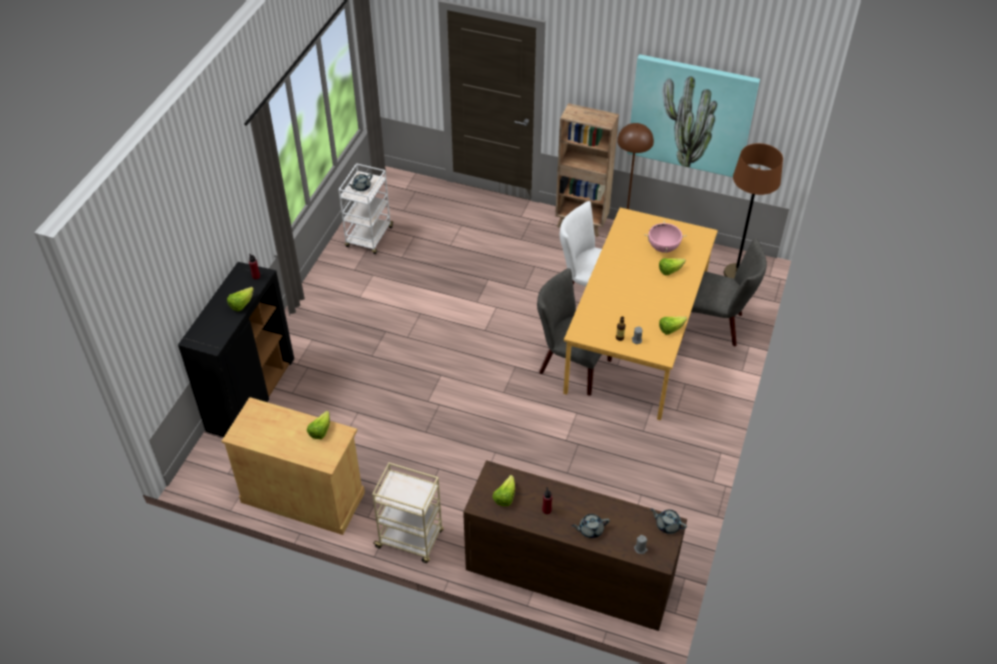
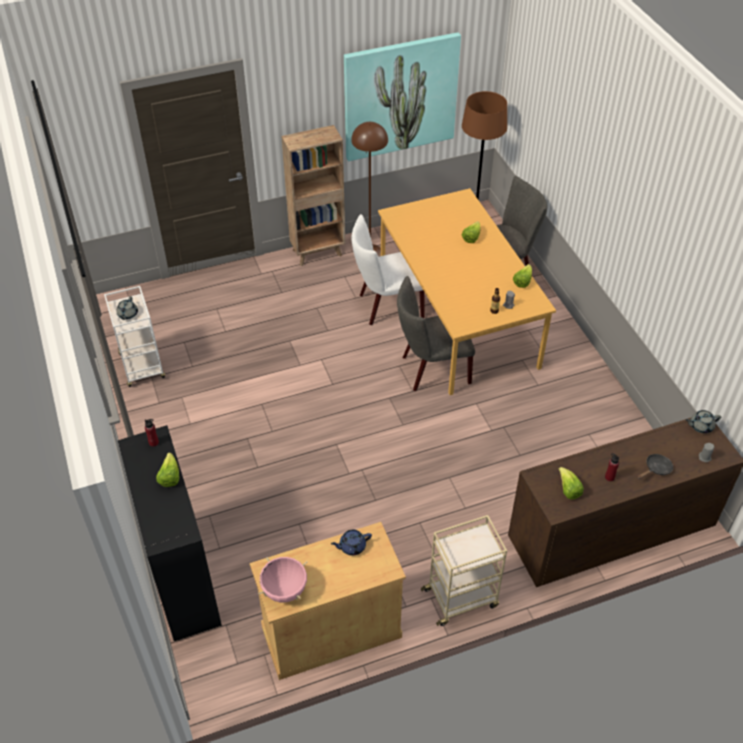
camera: 40 degrees left, 0 degrees up
lettuce [307,411,330,439] -> blue teapot [331,530,372,556]
grey teapot [572,514,610,538] -> black frying pan [638,454,673,479]
pink cooking pot [644,221,687,253] -> pink cooking pot moved to [258,557,308,603]

